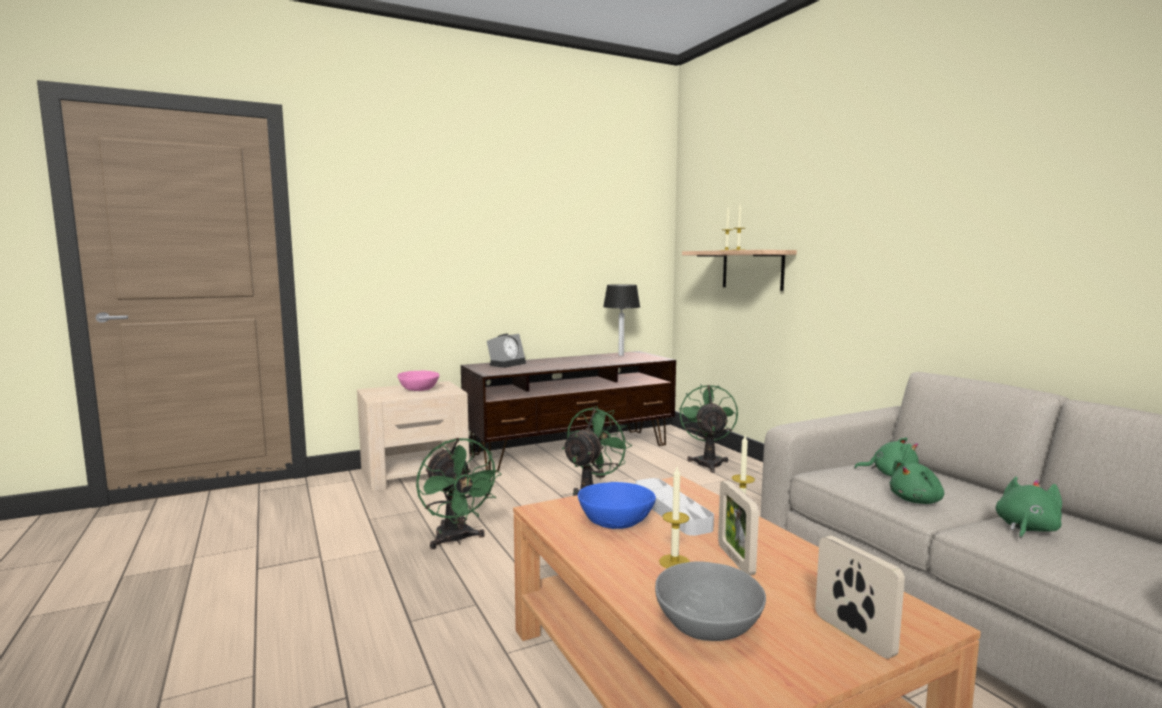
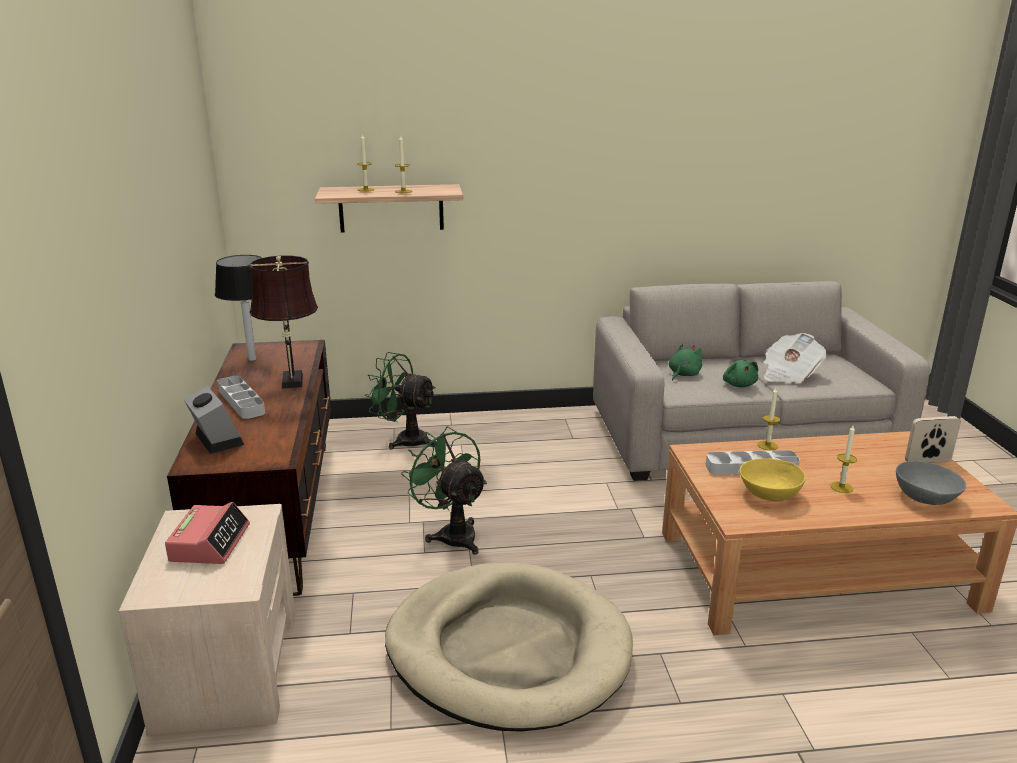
camera: 70 degrees left, 15 degrees up
pink bowl [397,371,439,391] -> alarm clock [165,502,250,564]
green fan [416,438,501,549] -> beige dog bed [385,563,633,732]
blue bowl [578,482,656,529] -> yellow bowl [740,458,806,502]
picture frame [718,481,759,575] -> none
green plush toy [996,477,1062,539] -> newspaper [763,333,827,383]
none -> grey tray [218,376,265,419]
none -> brown table lamp [249,256,318,389]

